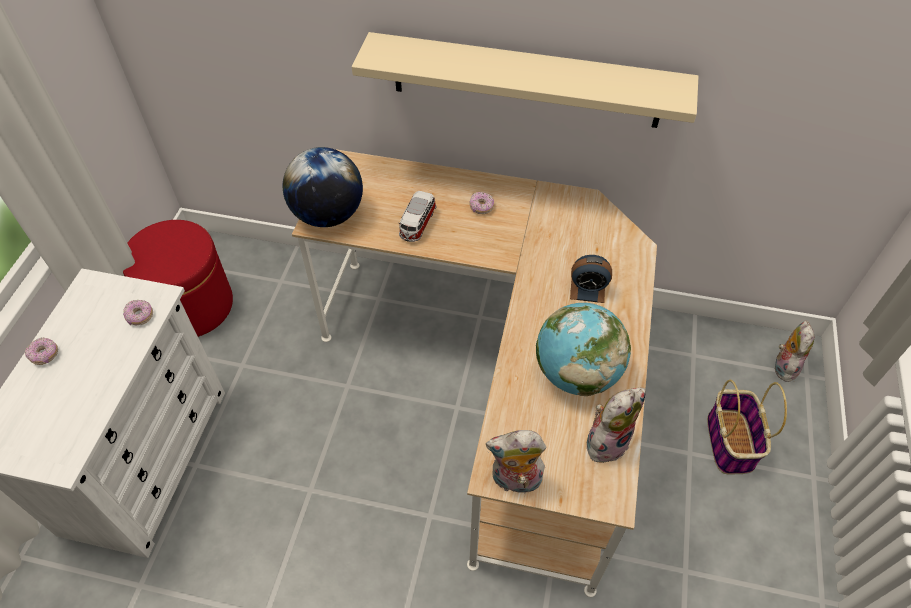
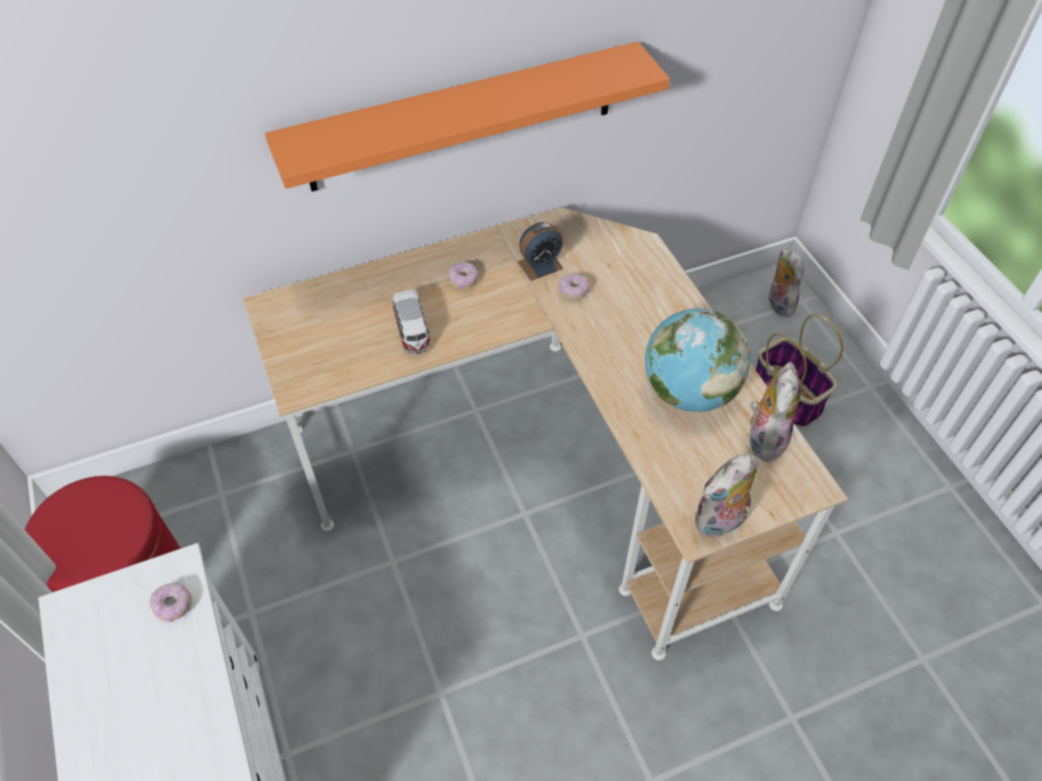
camera: 35 degrees left, 0 degrees up
donut [25,337,58,365] -> donut moved to [559,274,589,300]
globe [283,147,363,227] -> none
beige shelf [352,32,699,128] -> orange shelf [265,42,670,192]
alarm clock [570,255,612,303] -> alarm clock moved to [517,222,564,281]

